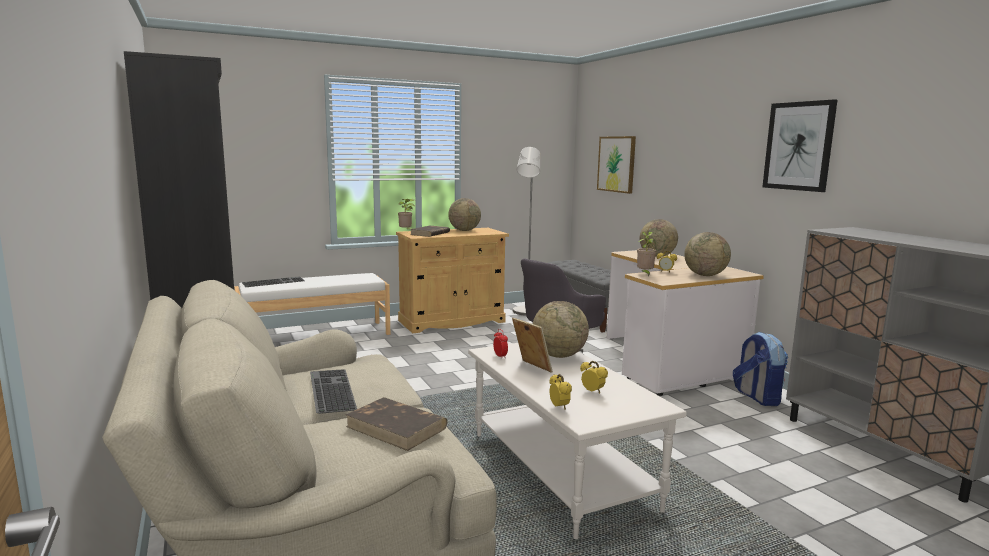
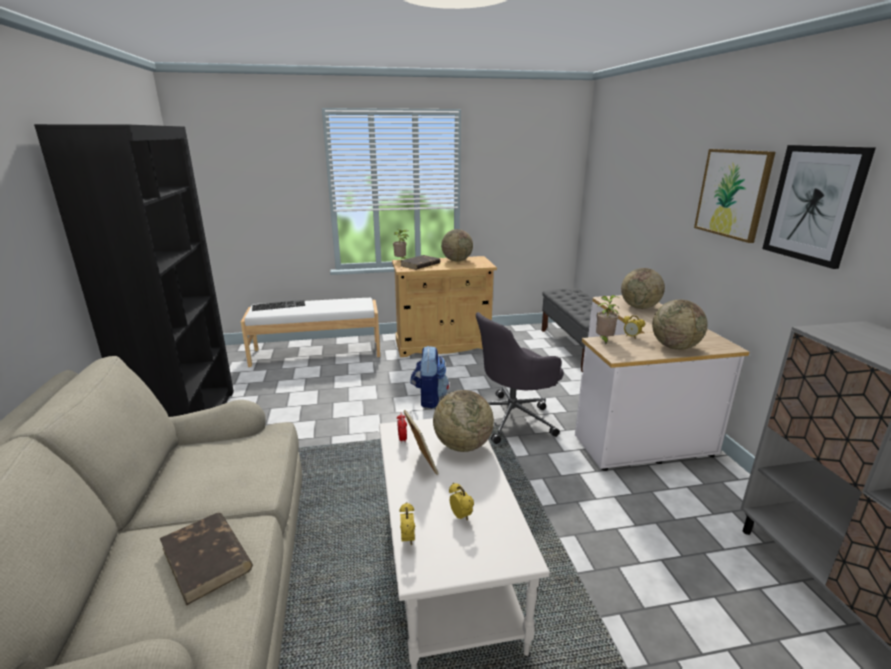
camera: 15 degrees right, 10 degrees up
keyboard [310,370,357,414] -> none
grey floor lamp [513,147,540,316] -> none
picture [597,136,636,194] -> picture moved to [694,149,775,243]
backpack [733,332,788,406] -> backpack moved to [410,346,449,408]

